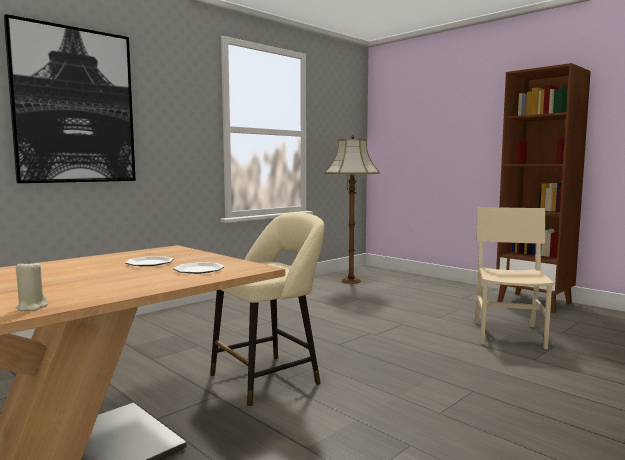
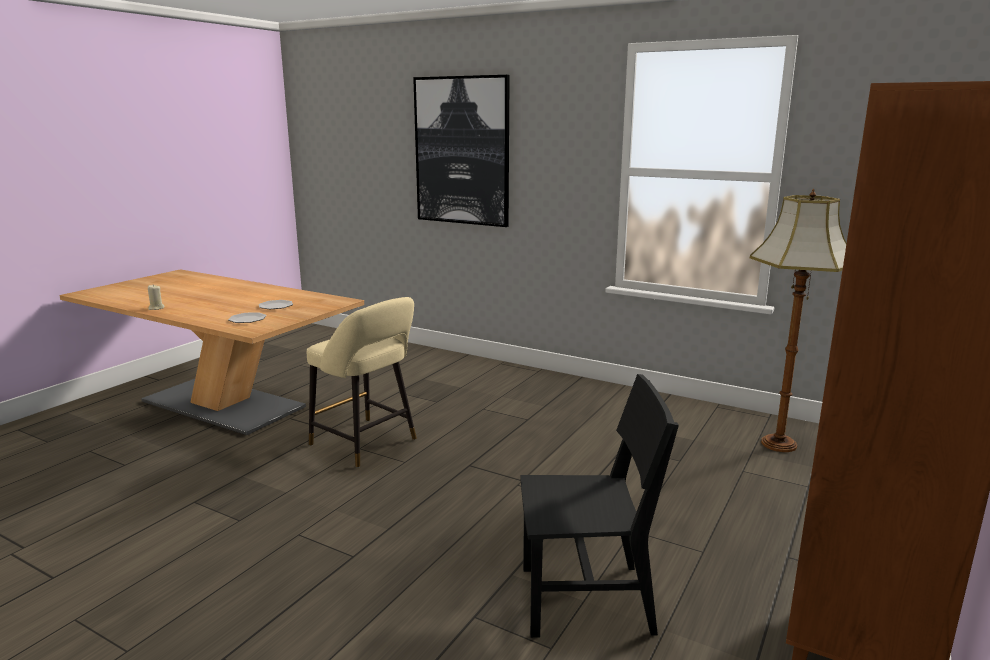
camera: 75 degrees right, 10 degrees up
beige chair [475,207,554,349] -> black chair [521,374,679,638]

